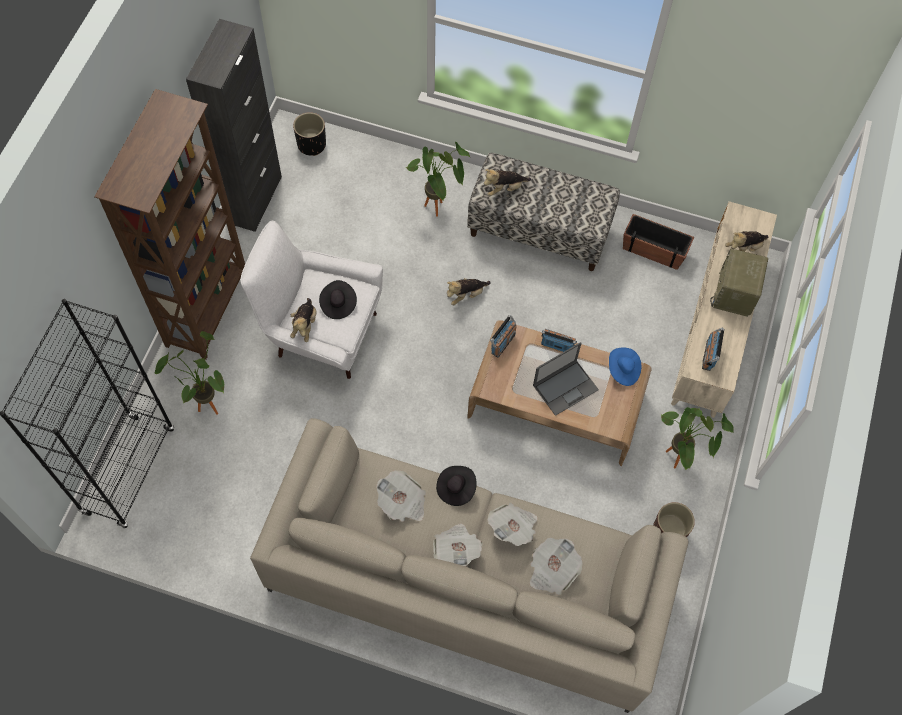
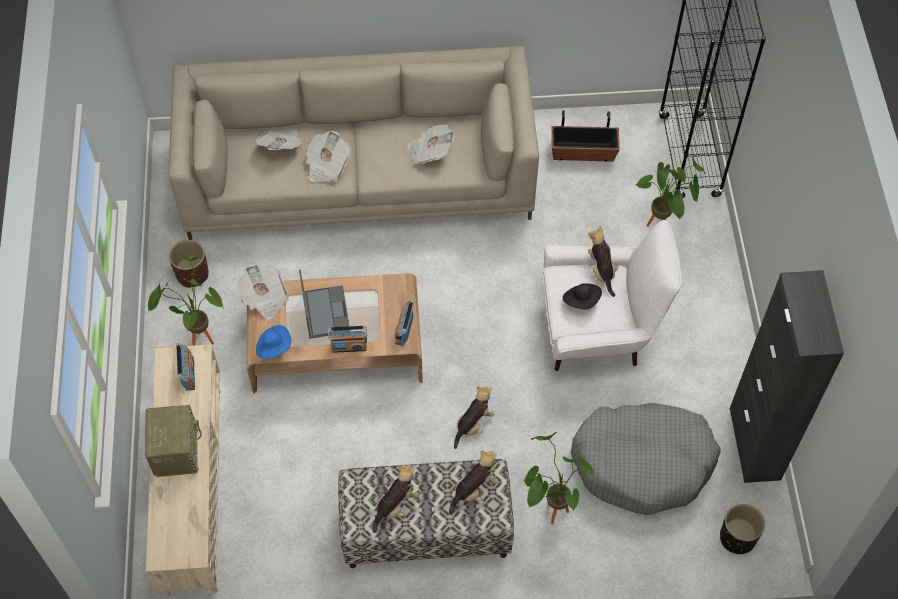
camera: 160 degrees right, 5 degrees down
brown bookcase [94,89,245,360] -> none
newspaper [433,524,483,566] -> newspaper moved to [238,264,289,320]
black hat [436,466,477,506] -> none
laptop [533,342,599,416] -> laptop turned 135 degrees clockwise [299,269,350,339]
planter [623,214,694,270] -> planter moved to [551,110,620,162]
plush toy [725,231,768,252] -> plush toy moved to [373,465,419,533]
none -> grey dog bed [571,403,720,515]

